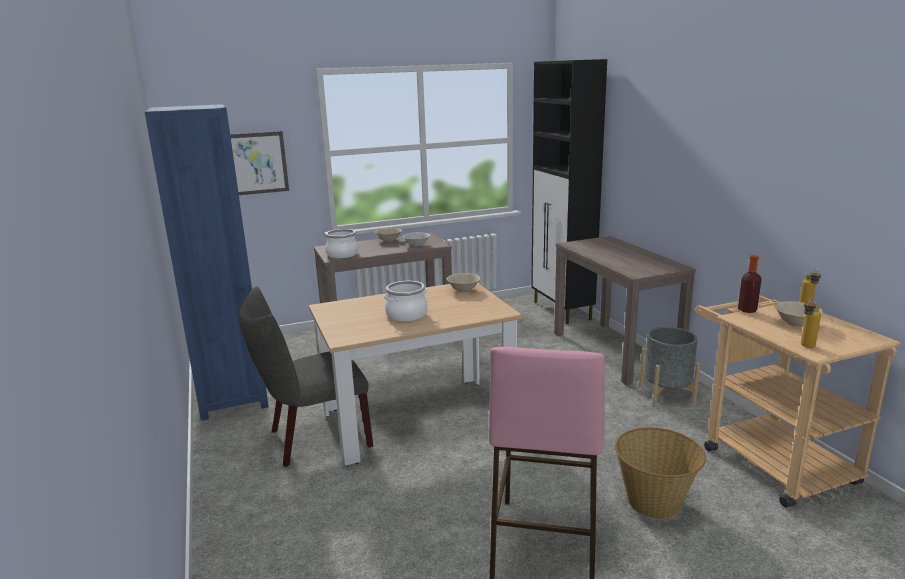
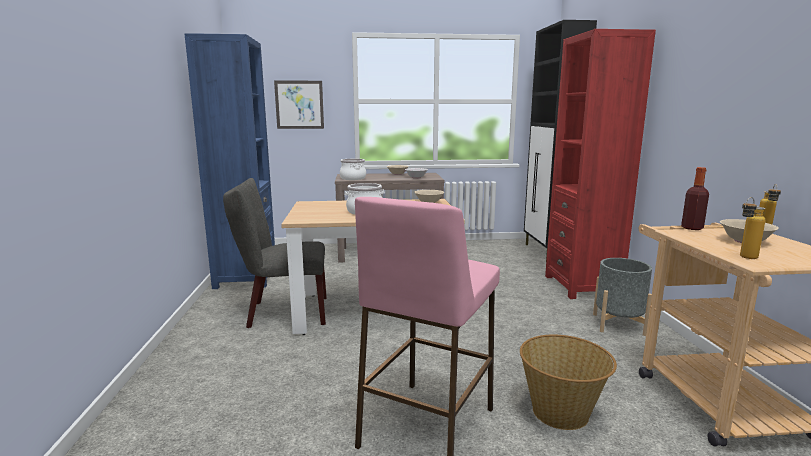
camera: 15 degrees right, 5 degrees down
brown console table [554,236,696,386] -> red bookcase [545,29,656,299]

